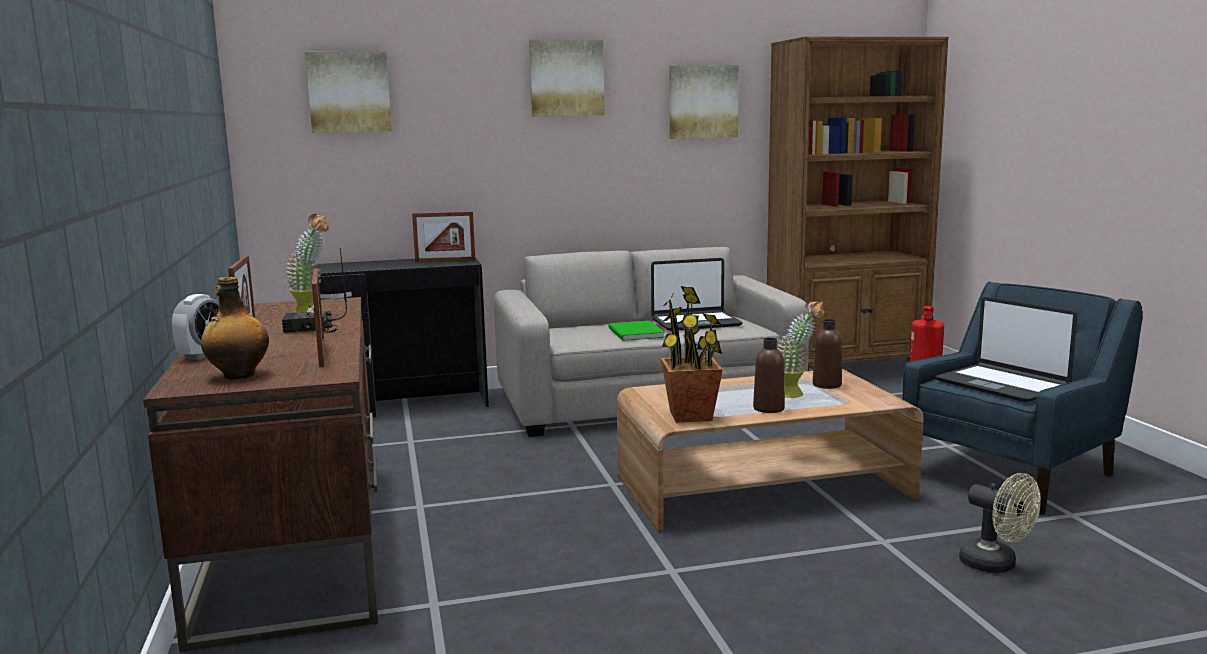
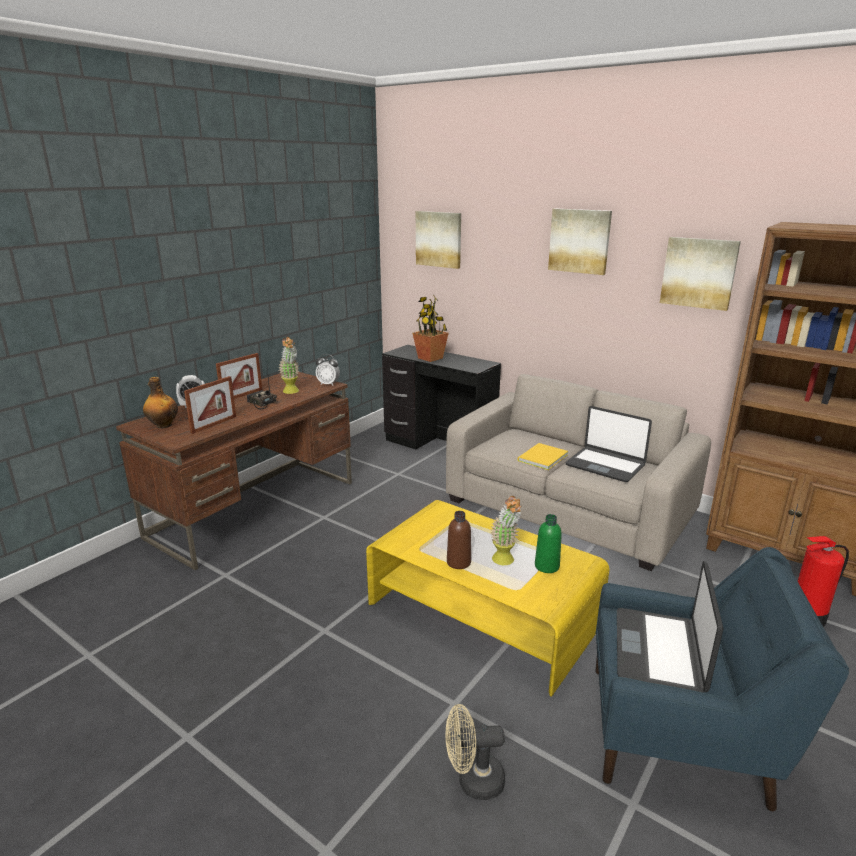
camera: 50 degrees right, 10 degrees up
picture frame [412,212,475,262] -> none
green book [608,321,665,341] -> yellow book [517,443,568,470]
brown coffee table [617,369,924,533] -> yellow coffee table [366,500,609,696]
potted plant [661,286,723,423] -> potted plant moved to [413,295,449,362]
brown bottle [813,319,842,389] -> green bottle [535,514,562,573]
beige fan [959,473,1041,573] -> beige fan turned 75 degrees clockwise [445,704,505,800]
none -> alarm clock [316,354,340,386]

